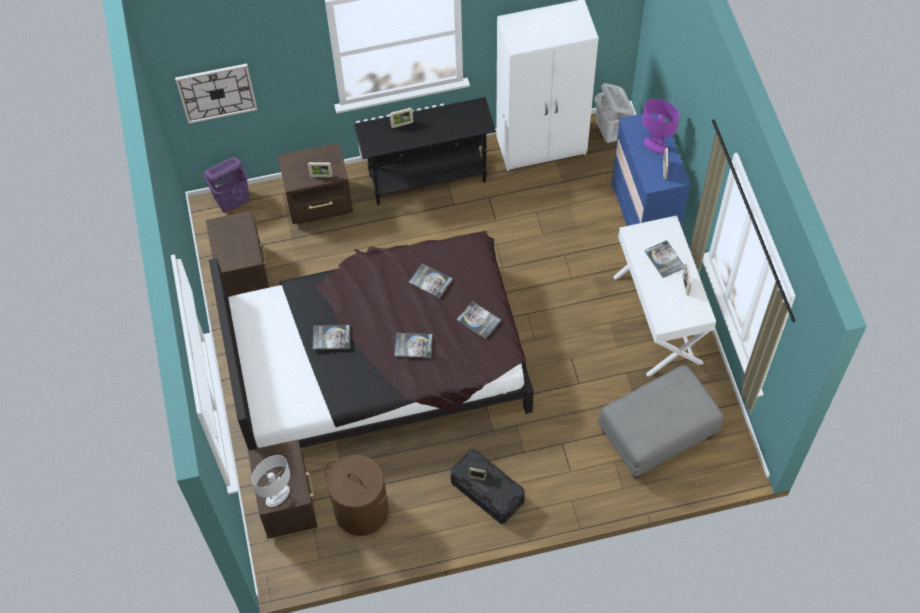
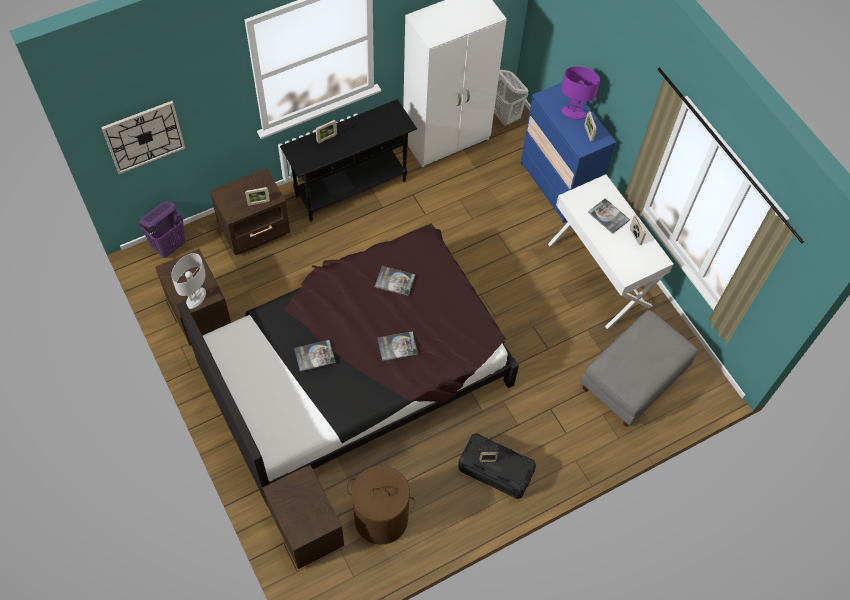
camera: 20 degrees left, 0 degrees up
white table lamp [252,455,290,507] -> white table lamp moved to [171,253,206,309]
book [457,301,501,339] -> none

